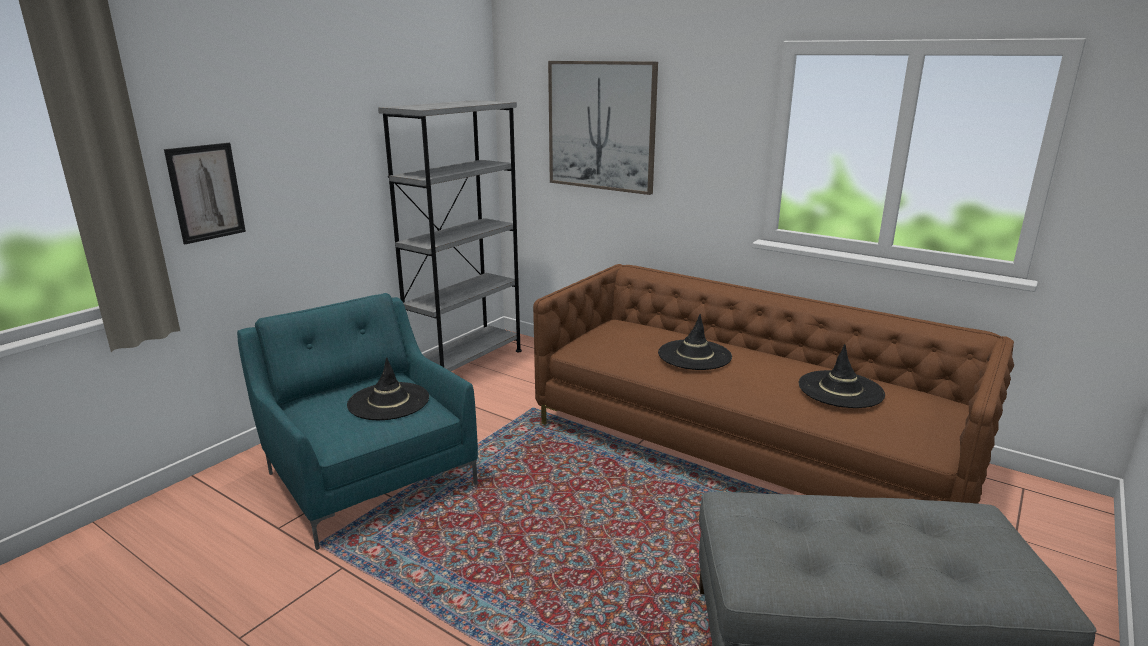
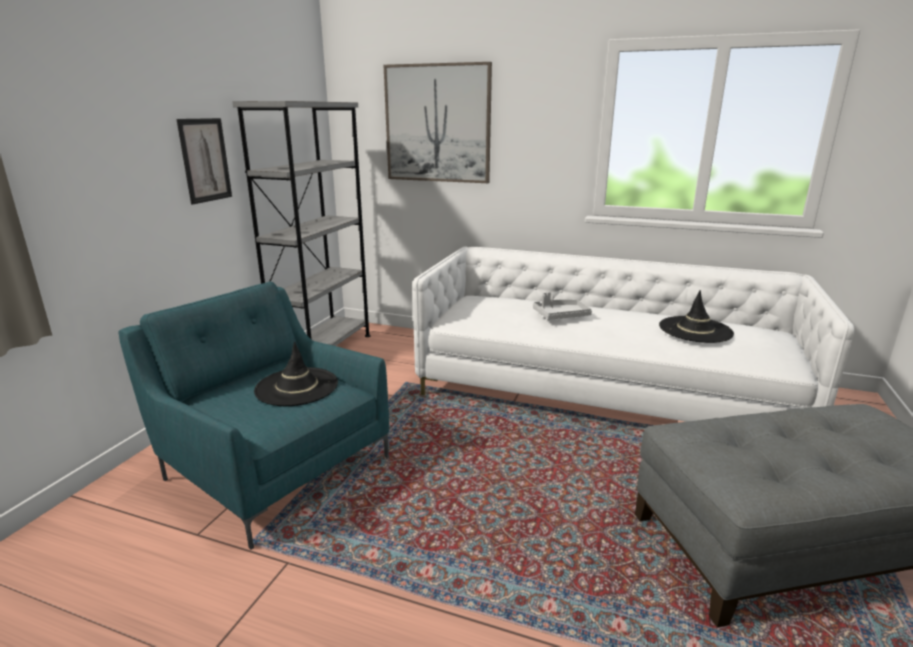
camera: 15 degrees left, 0 degrees up
picture [164,143,246,244] -> picture moved to [177,118,232,204]
brown sofa [533,264,1014,504] -> white sofa [412,247,854,422]
black hat [658,314,732,370] -> grey tray [533,292,592,320]

